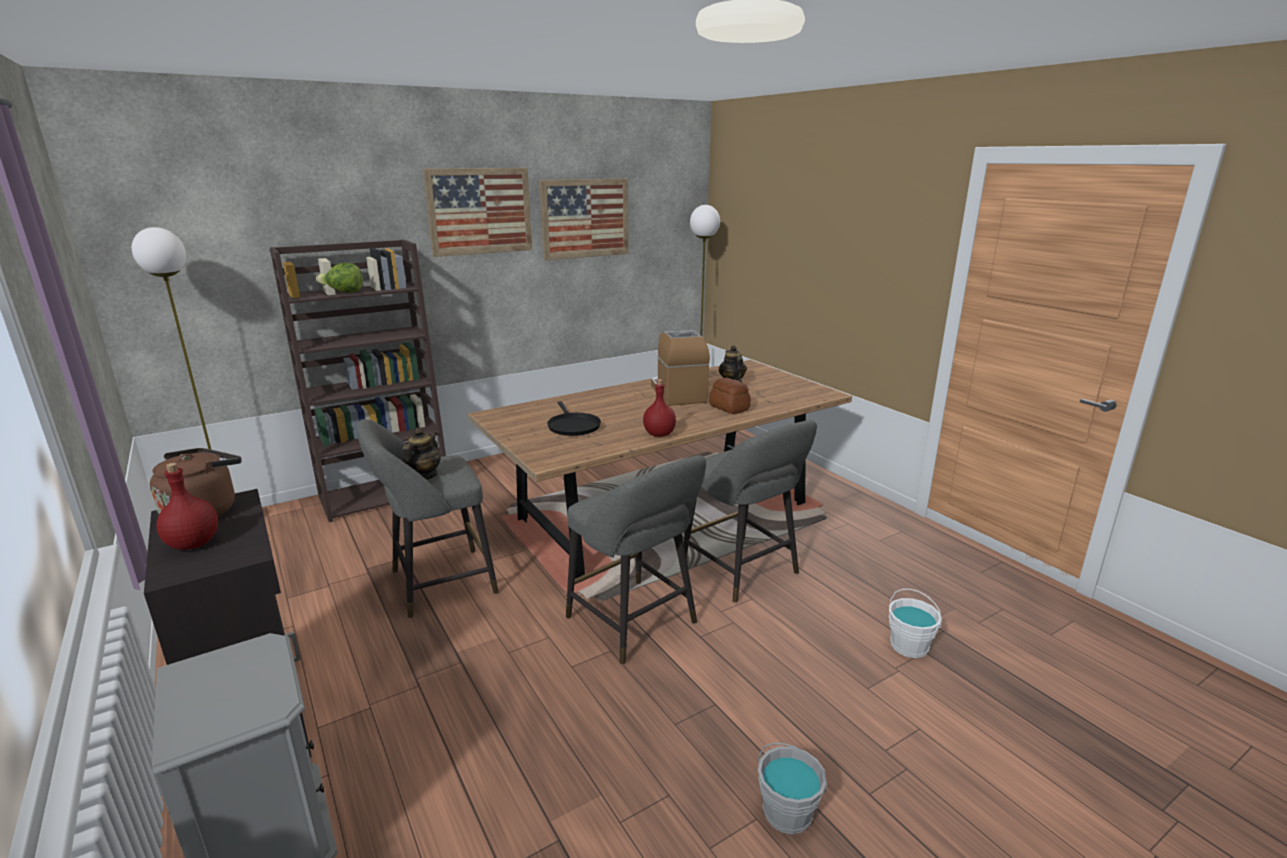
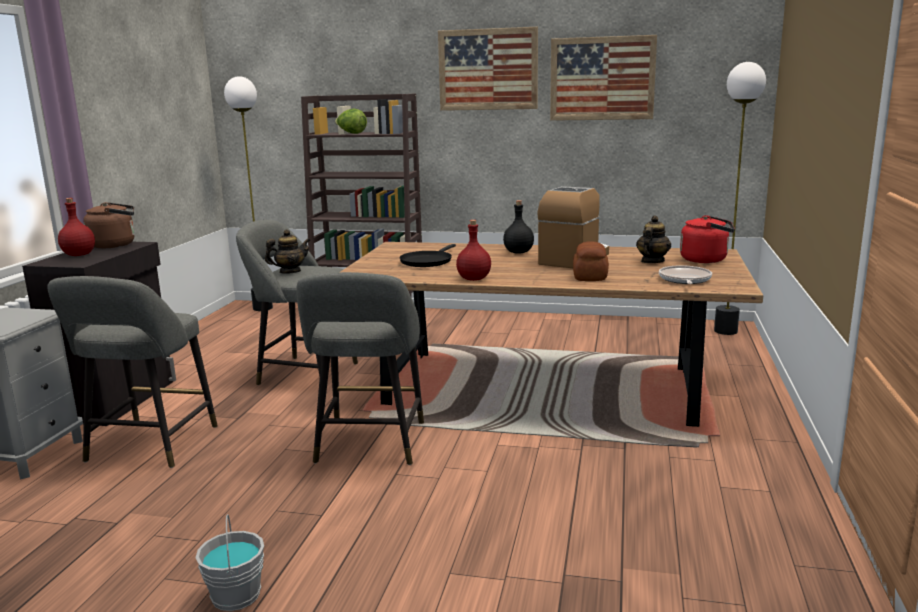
camera: 45 degrees right, 5 degrees down
grey stool [684,420,817,603] -> grey stool moved to [47,276,218,468]
white bucket [889,589,942,658] -> none
none -> black bottle [503,200,534,254]
none -> frying pan [659,265,712,284]
none -> red kettle [680,215,735,263]

